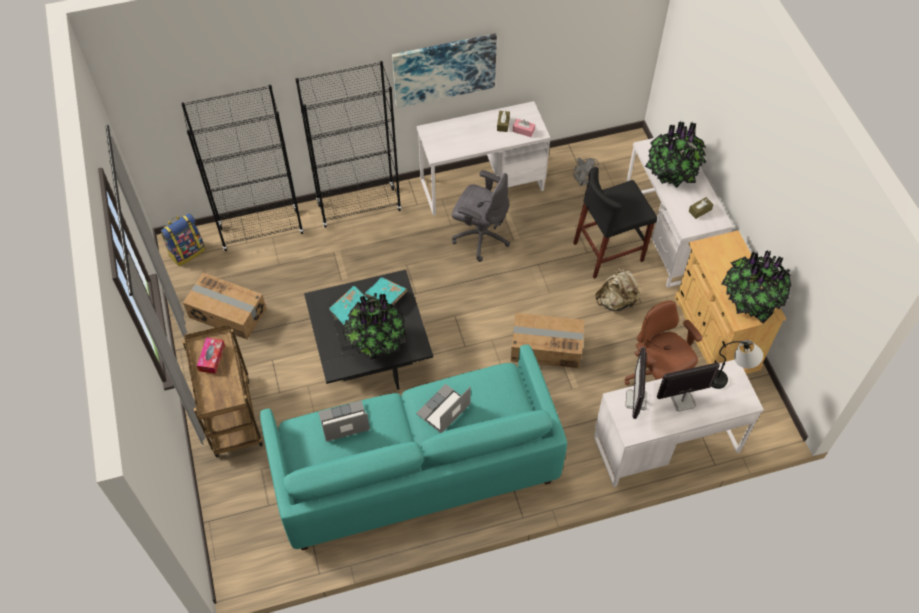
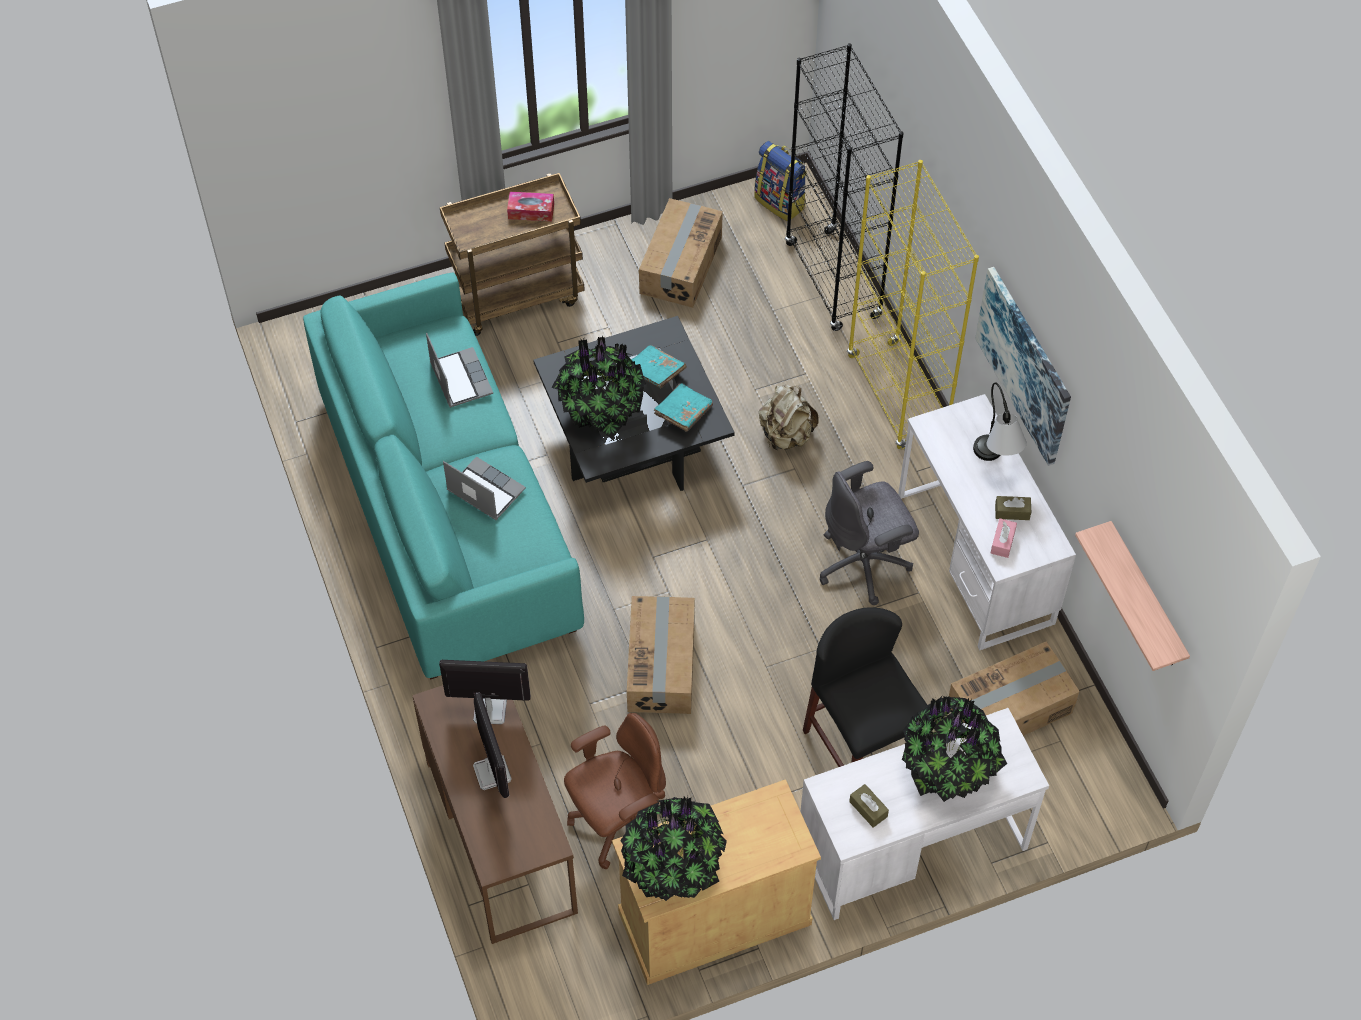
camera: 85 degrees right, 0 degrees up
black bookcase [295,61,402,228] -> yellow bookcase [847,160,979,450]
grey office chair [452,170,510,262] -> grey office chair turned 45 degrees clockwise [820,461,919,605]
grey fan [573,158,599,186] -> cardboard box [949,641,1080,736]
white desk [594,359,764,487] -> brown desk [412,685,578,944]
beige backpack [595,267,640,311] -> beige backpack moved to [759,385,819,451]
table lamp [711,340,763,389] -> table lamp moved to [973,382,1027,461]
none -> shelf [1075,521,1190,671]

